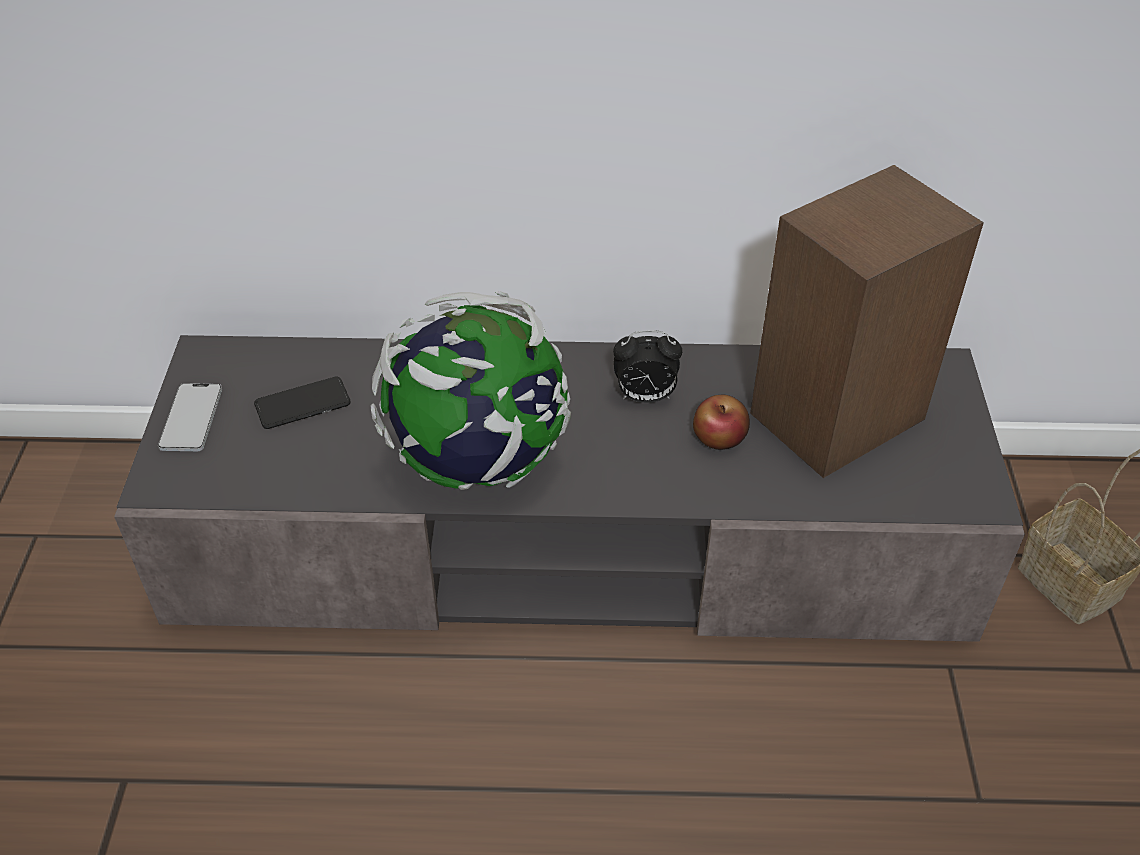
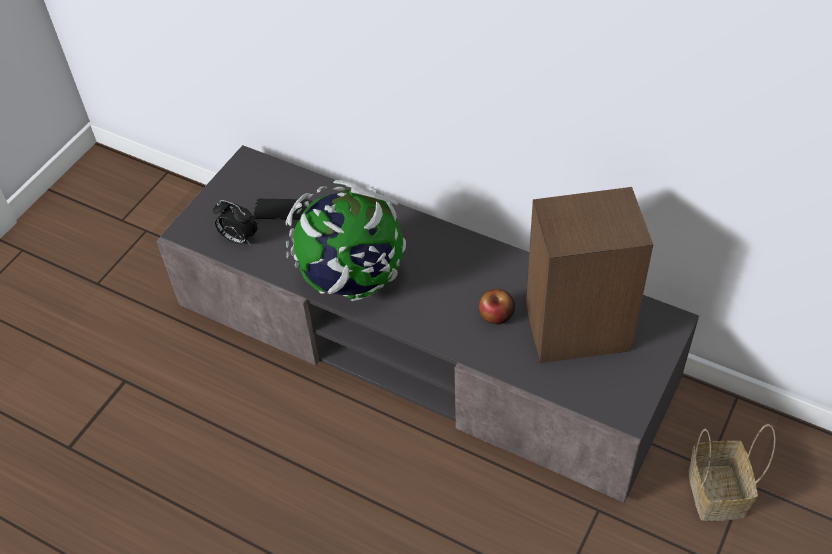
camera: 30 degrees right, 5 degrees up
phone [158,383,222,451] -> none
alarm clock [613,330,682,403] -> alarm clock moved to [213,200,258,245]

